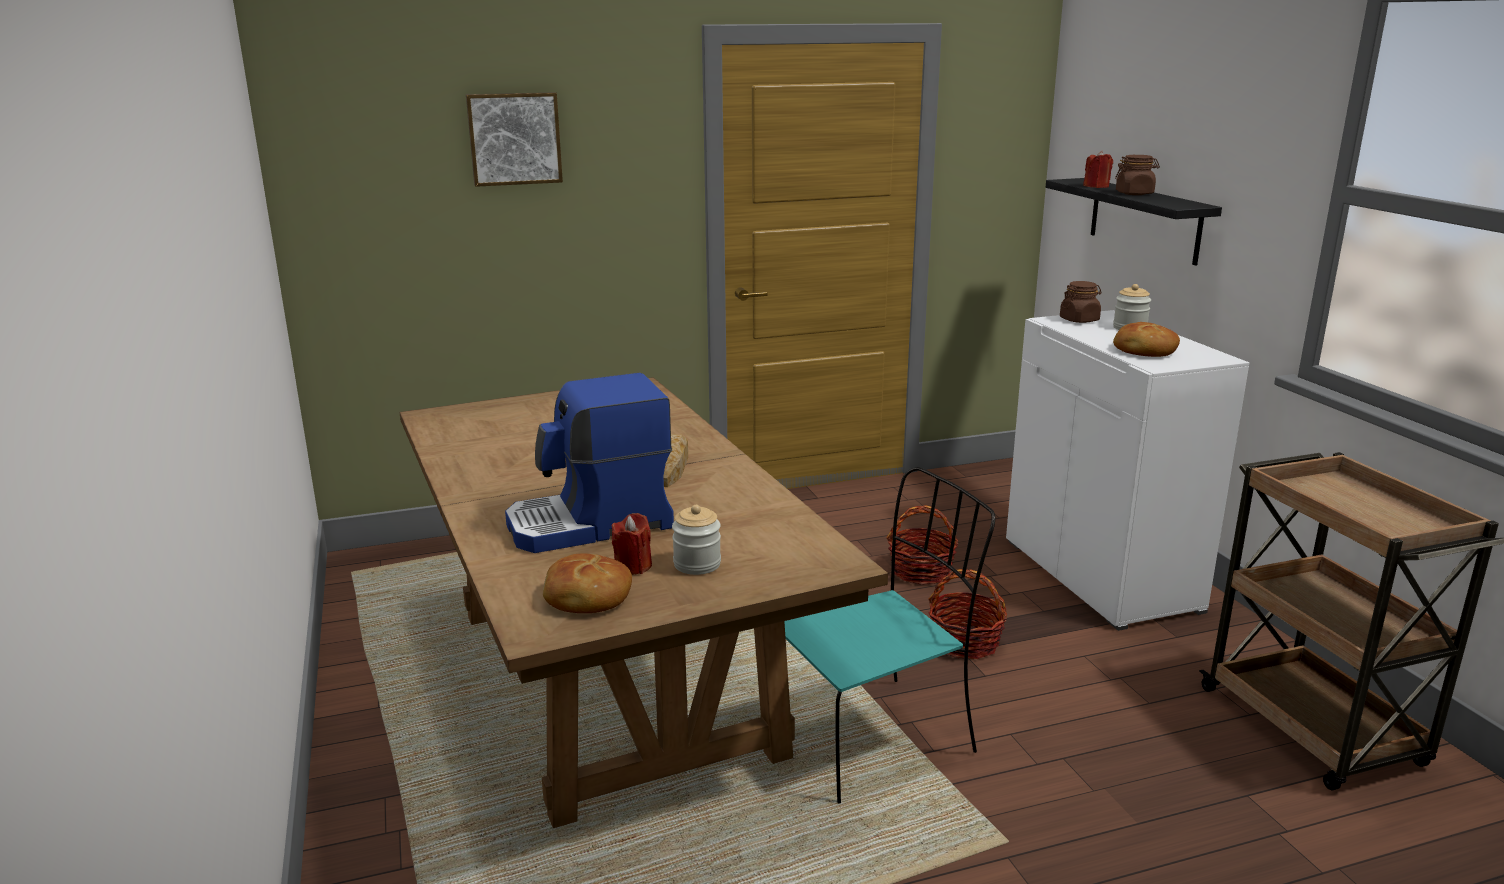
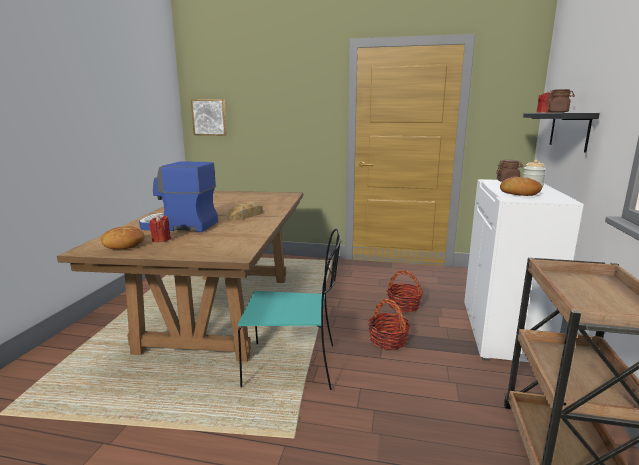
camera: 30 degrees right, 5 degrees down
picture [466,92,563,187] -> picture moved to [191,99,227,135]
jar [672,505,721,575] -> none

